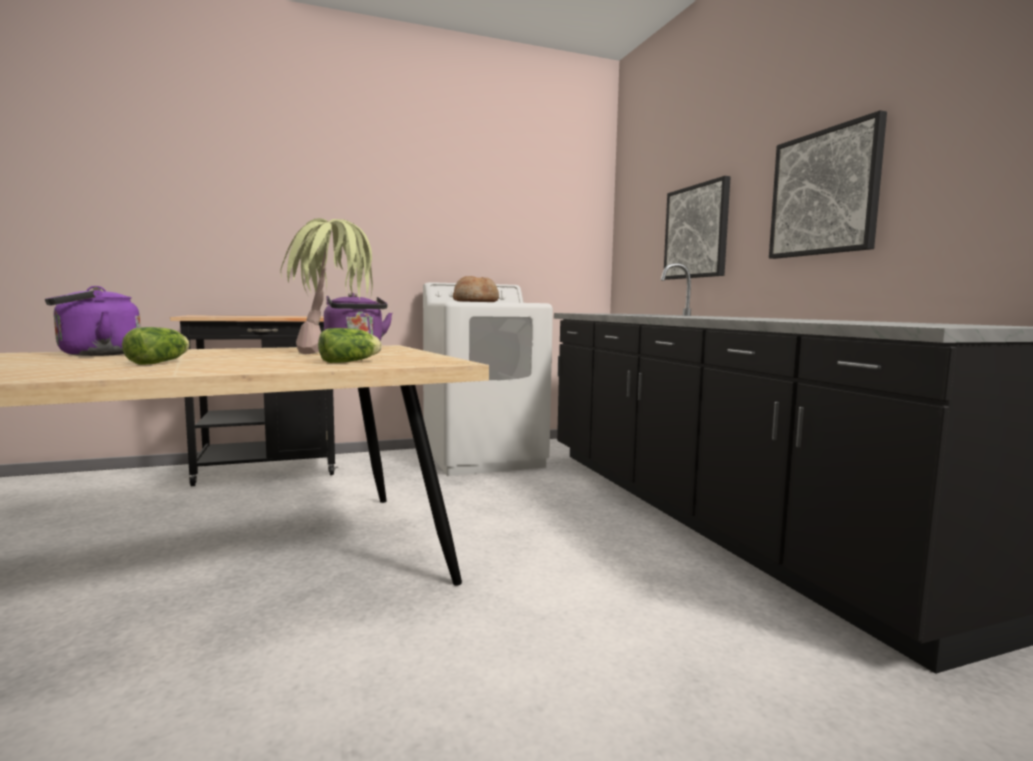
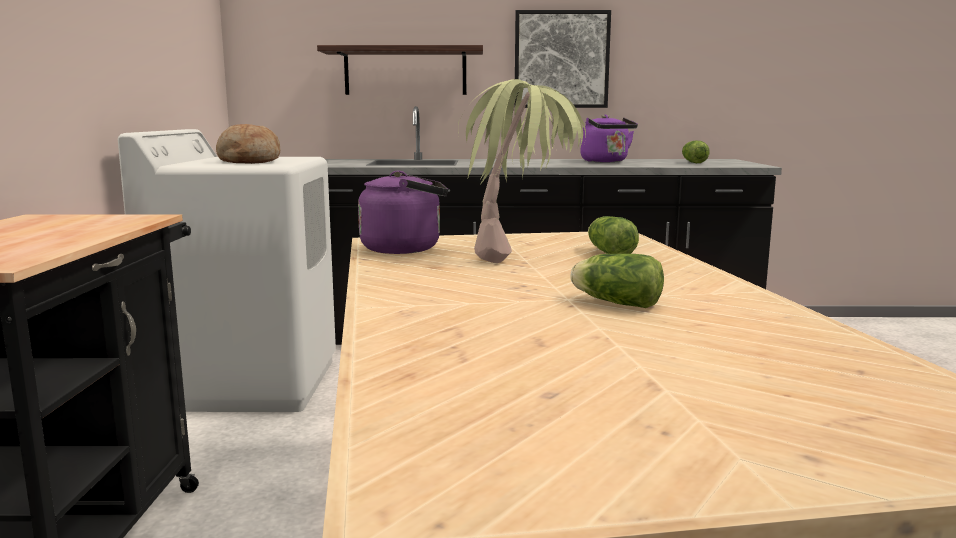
camera: 70 degrees left, 5 degrees up
purple kettle [45,286,141,356] -> purple kettle moved to [580,115,638,162]
picture [664,176,731,280] -> shelf [317,45,483,95]
none -> lettuce [682,140,710,163]

